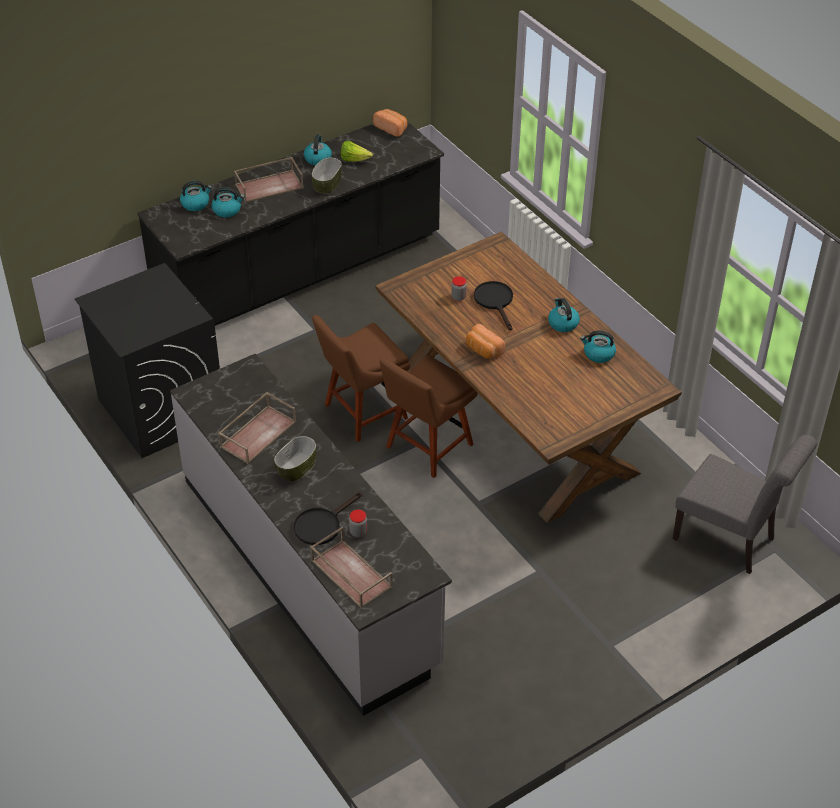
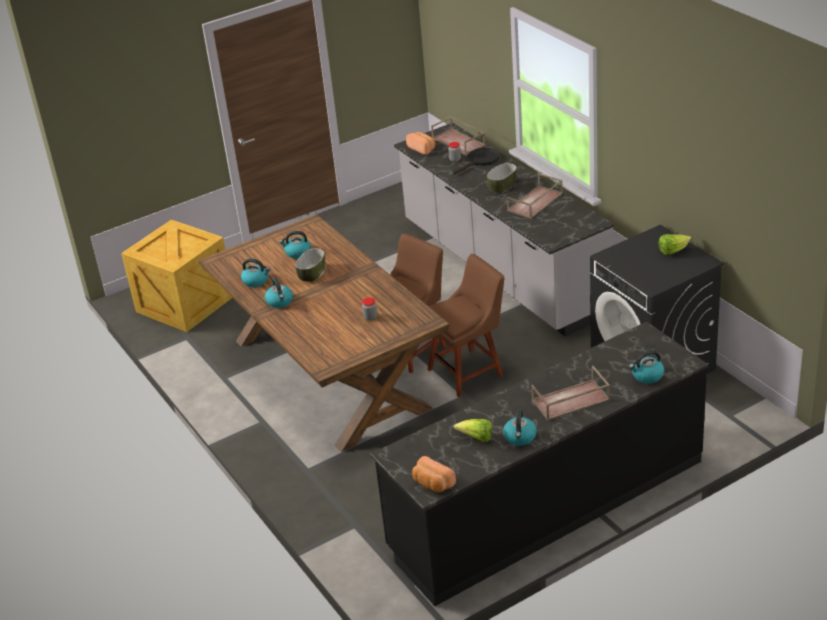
camera: 175 degrees left, 10 degrees down
kettle [212,187,245,217] -> kettle moved to [279,231,311,259]
bowl [312,157,342,194] -> bowl moved to [295,248,325,282]
bread [466,324,505,359] -> bread moved to [406,132,435,155]
black frying pan [474,281,513,330] -> none
grey chair [673,435,818,574] -> crate [121,220,232,332]
none -> lettuce [659,234,691,255]

